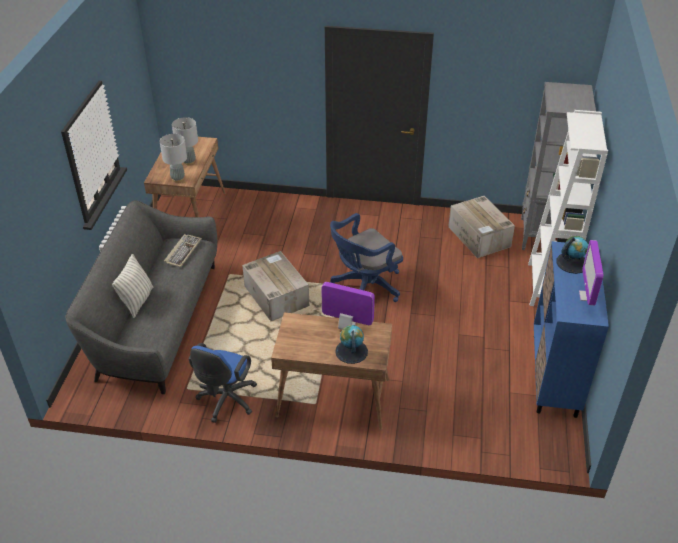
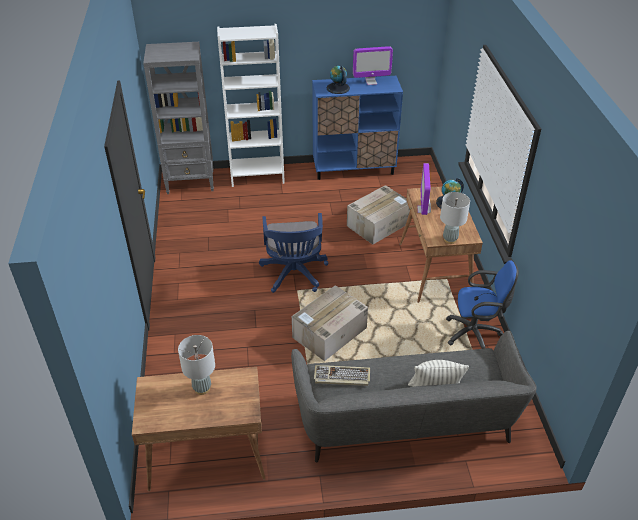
camera: 105 degrees left, 0 degrees up
grey table lamp [160,134,187,183] -> grey table lamp moved to [440,192,470,244]
blue office chair [330,213,403,302] -> blue office chair turned 45 degrees clockwise [259,213,328,293]
cardboard box [448,196,515,258] -> cardboard box moved to [347,185,410,245]

